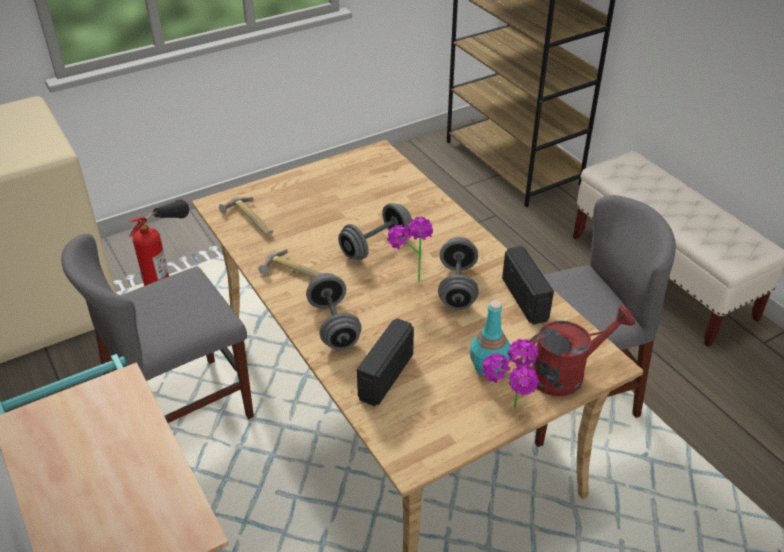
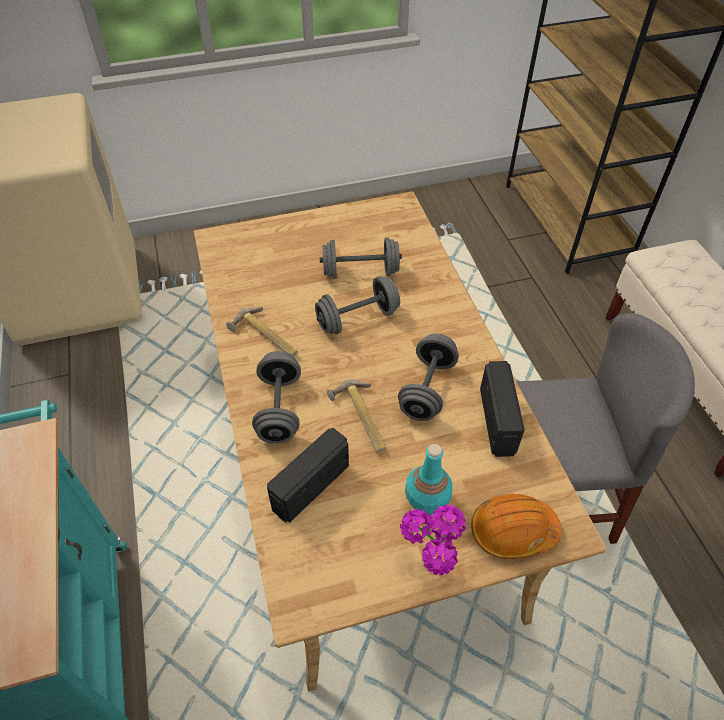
camera: 15 degrees right, 10 degrees up
grey chair [61,234,254,423] -> none
fire extinguisher [129,200,189,286] -> none
hammer [219,196,273,236] -> hammer moved to [327,379,386,453]
potted plant [387,217,433,282] -> none
red watering can [527,306,635,396] -> orange hard hat [471,494,562,559]
none -> grey dumbbell [320,238,402,279]

